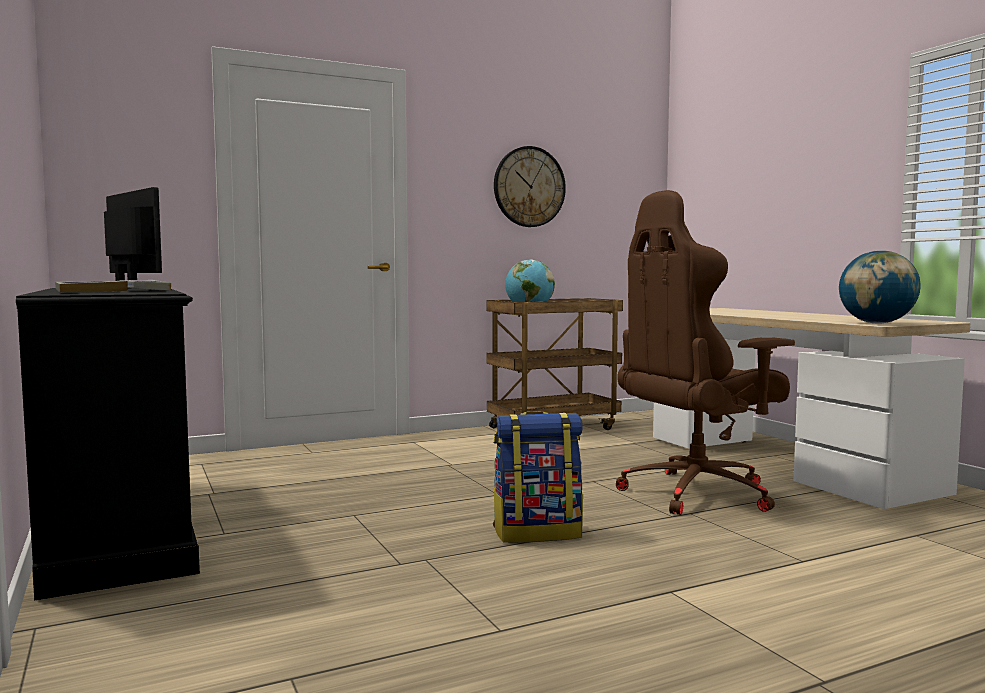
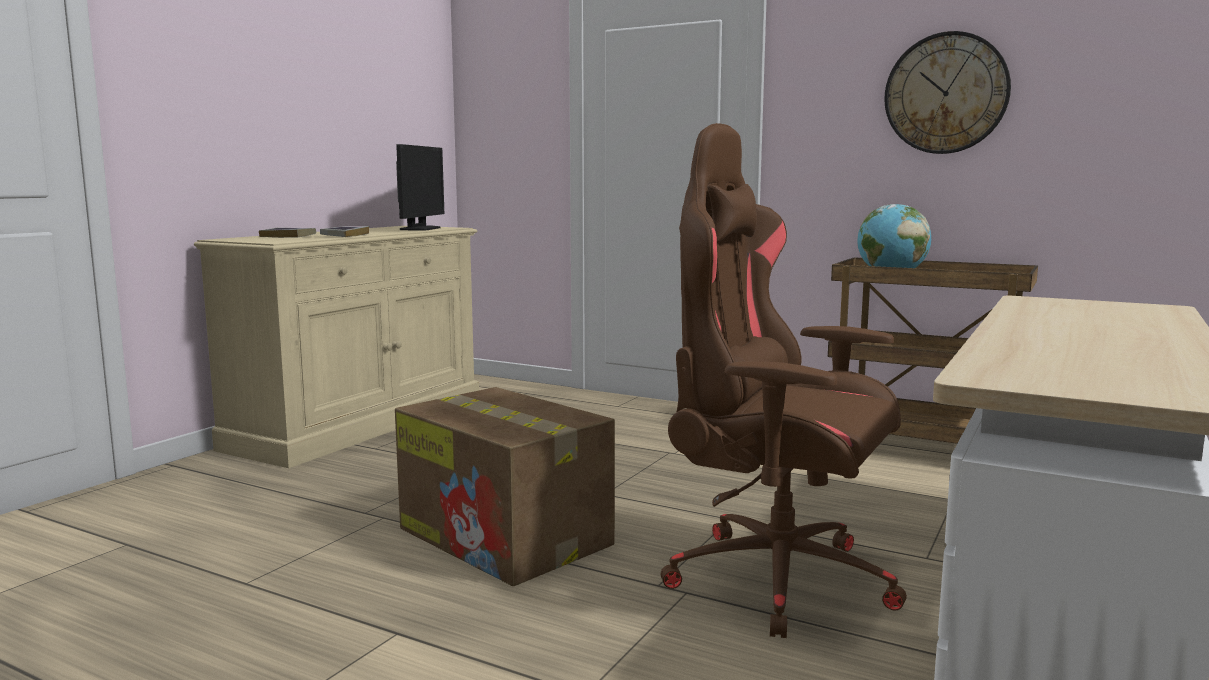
camera: 55 degrees right, 5 degrees up
black cabinet [16,288,200,601] -> beige cabinet [194,226,479,468]
backpack [493,411,583,543] -> cardboard box [395,387,615,586]
globe [839,250,921,323] -> none

